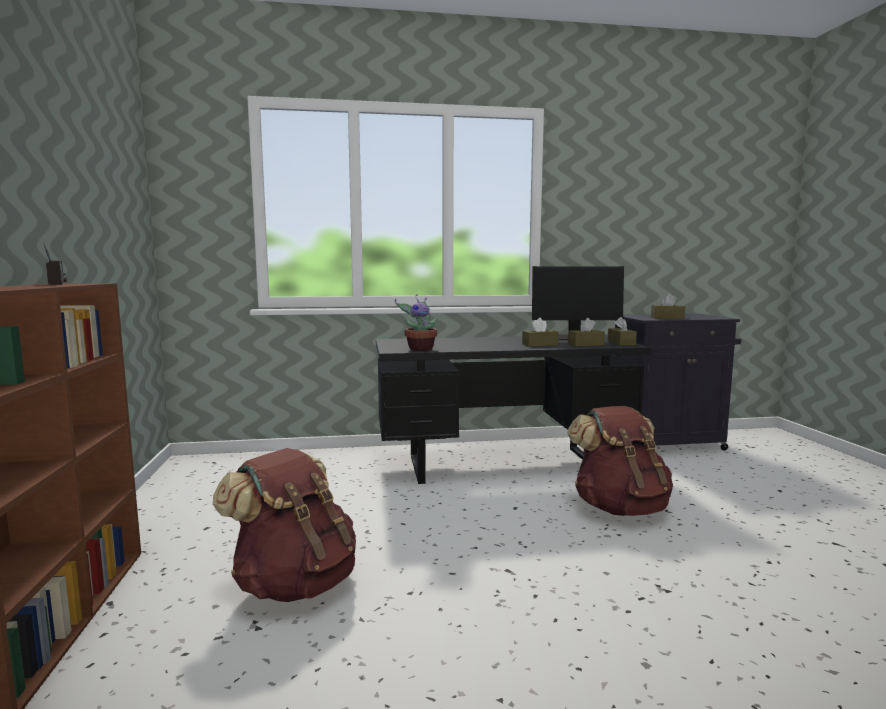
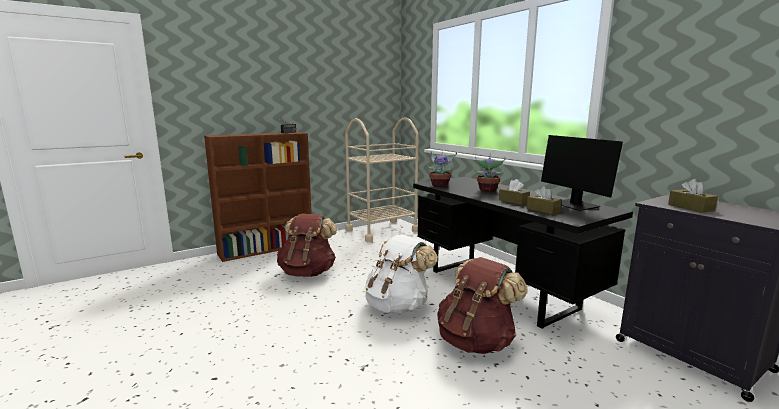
camera: 65 degrees right, 5 degrees up
brown tissue box [608,317,637,346] -> none
none -> beige cart [345,117,419,242]
none -> white backpack [365,234,438,314]
none -> potted plant [474,153,506,192]

